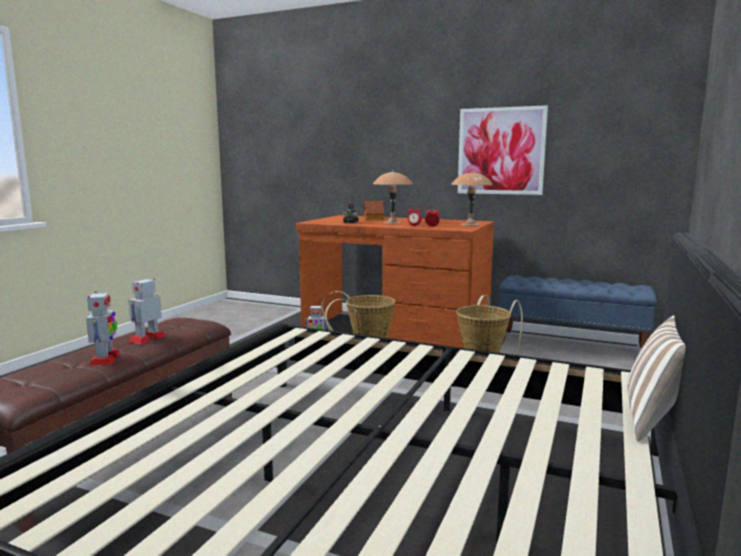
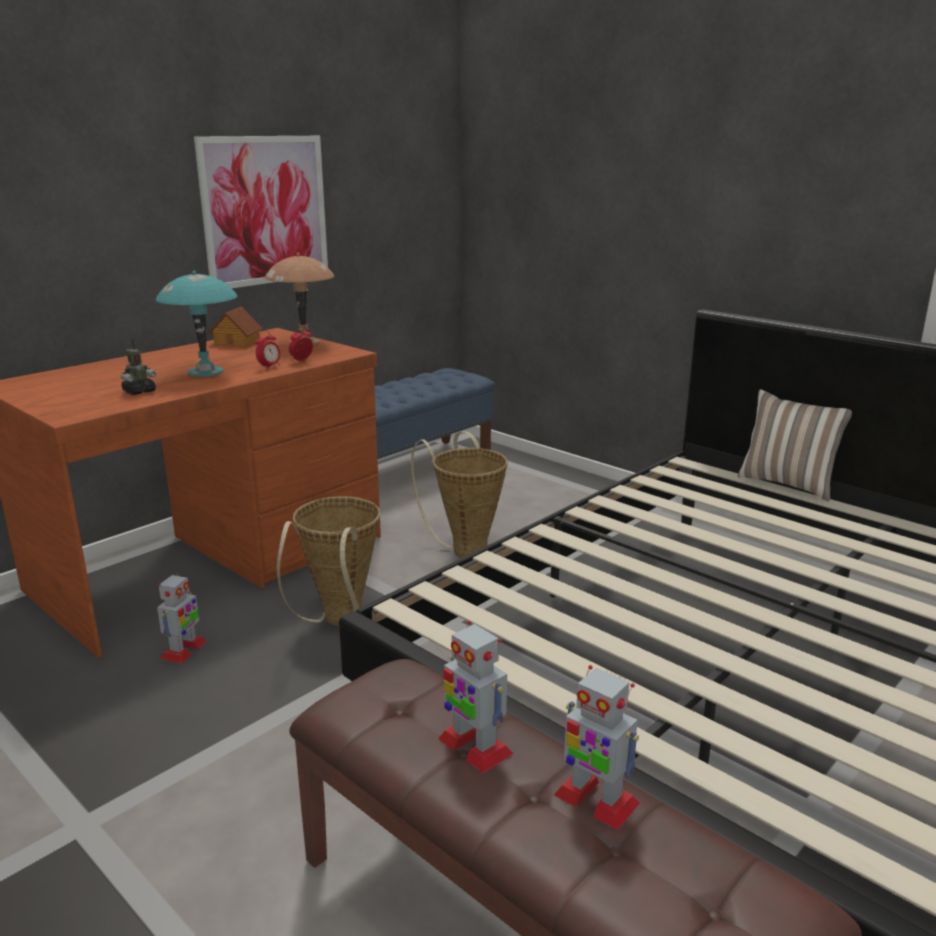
camera: 70 degrees left, 10 degrees up
toy robot [86,291,121,366] -> toy robot turned 150 degrees counterclockwise [554,665,640,830]
toy house [364,201,384,220] -> toy house moved to [208,306,263,347]
brown table lamp [373,170,413,224] -> turquoise table lamp [156,271,237,377]

